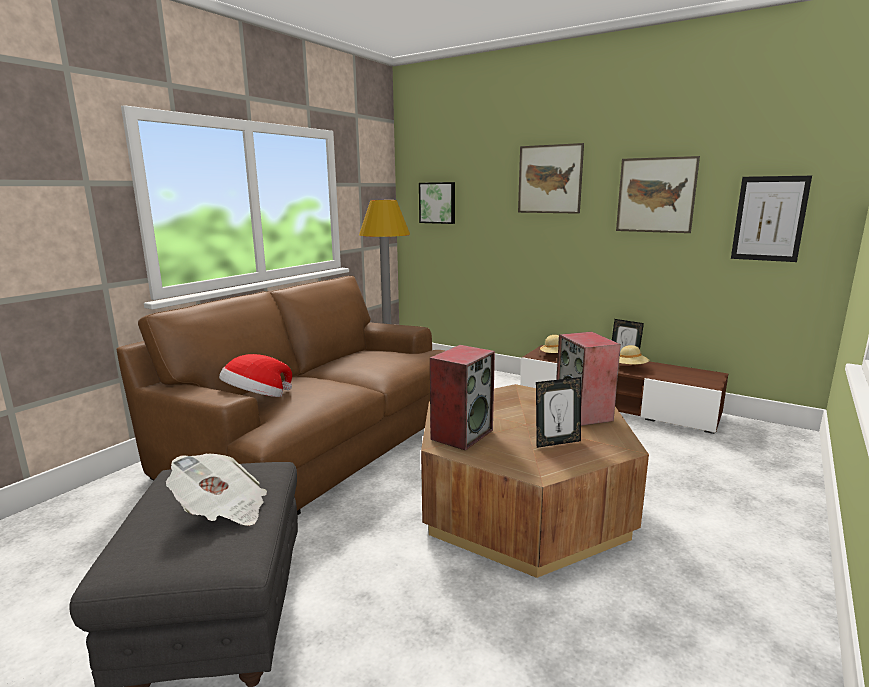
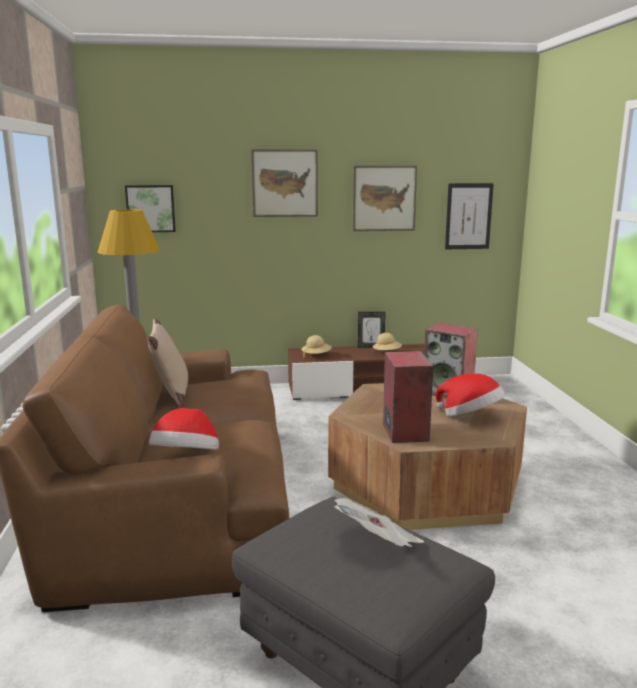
camera: 40 degrees left, 0 degrees up
picture frame [536,377,581,448] -> hat [435,373,505,416]
none -> beige pillow [147,318,188,406]

